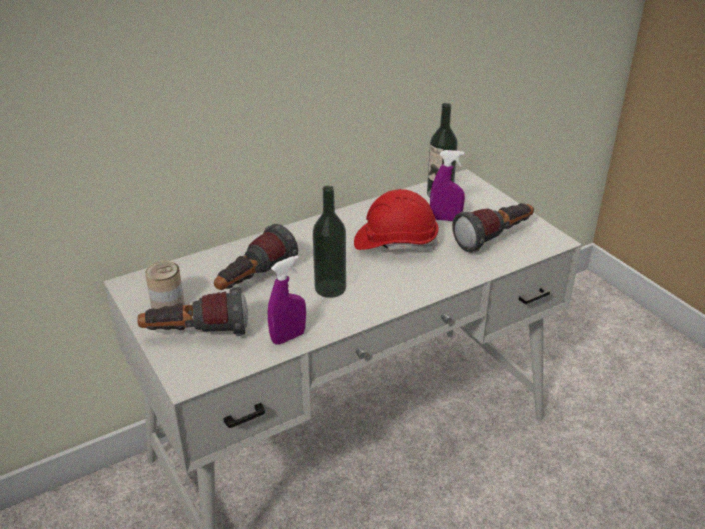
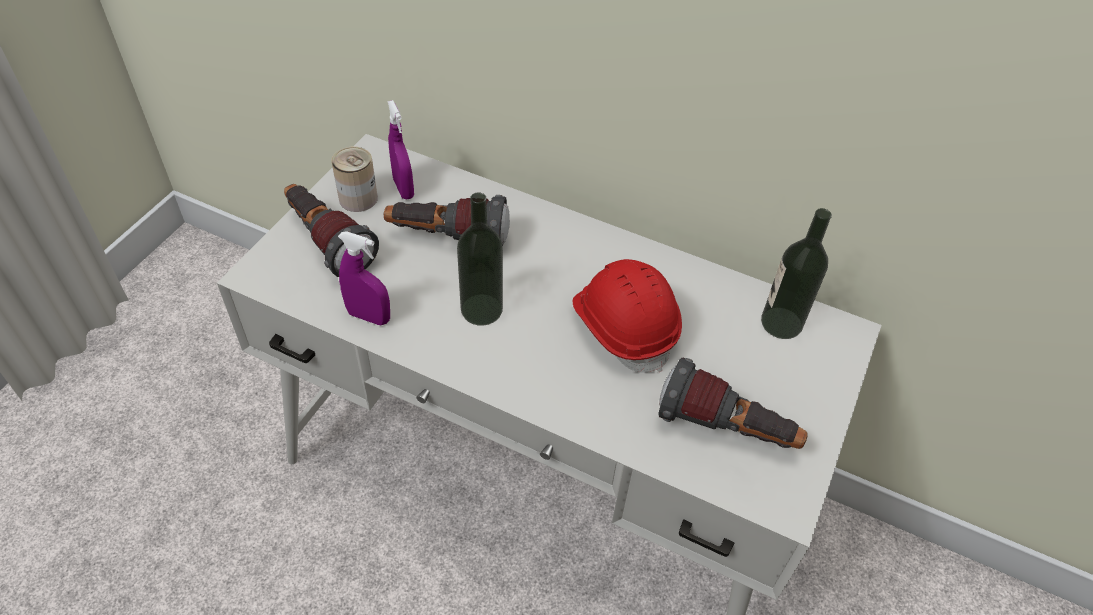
camera: 55 degrees right, 15 degrees up
purple spray bottle [430,150,465,221] -> purple spray bottle moved to [387,100,414,199]

